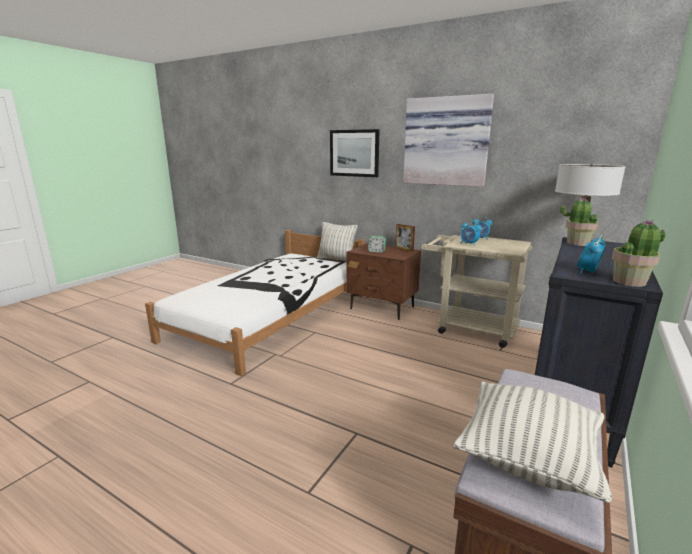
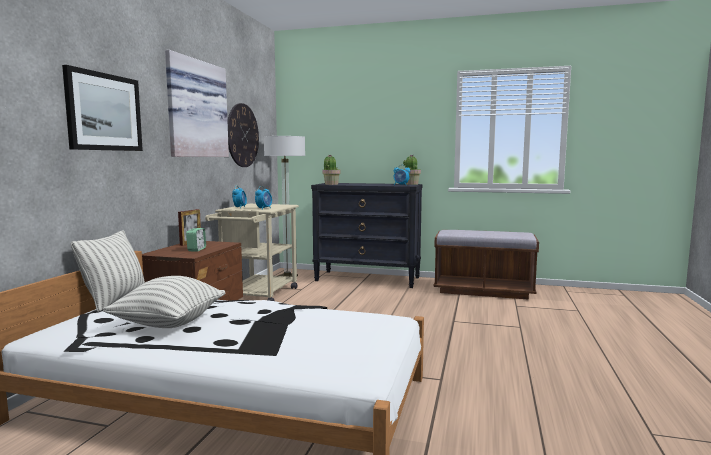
camera: 105 degrees left, 10 degrees down
pillow [454,381,612,503] -> pillow moved to [102,276,226,328]
none -> wall clock [227,103,259,167]

